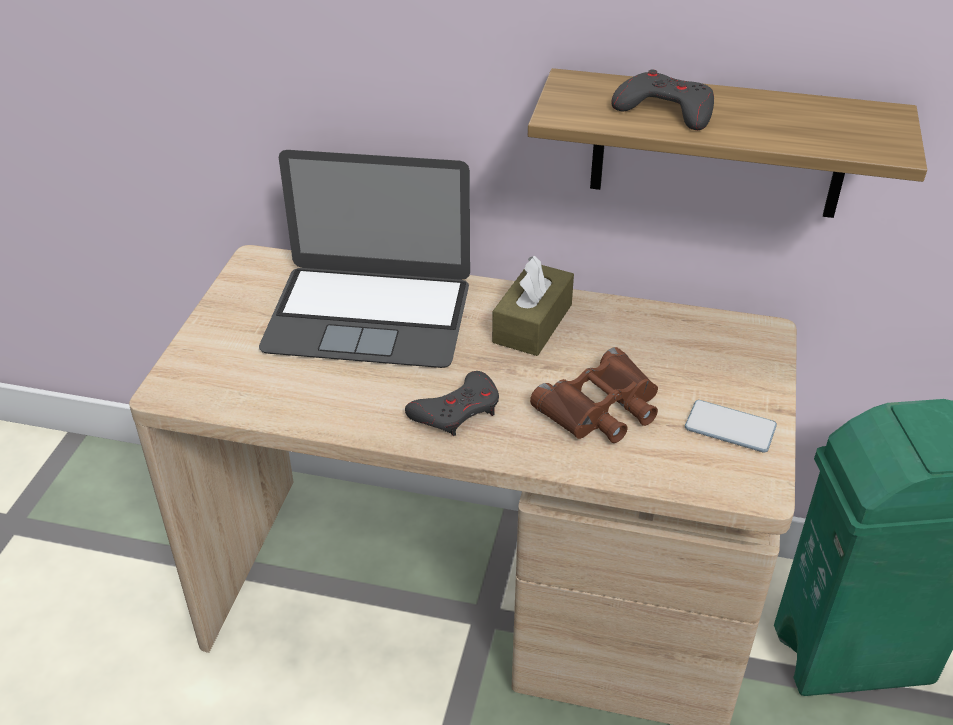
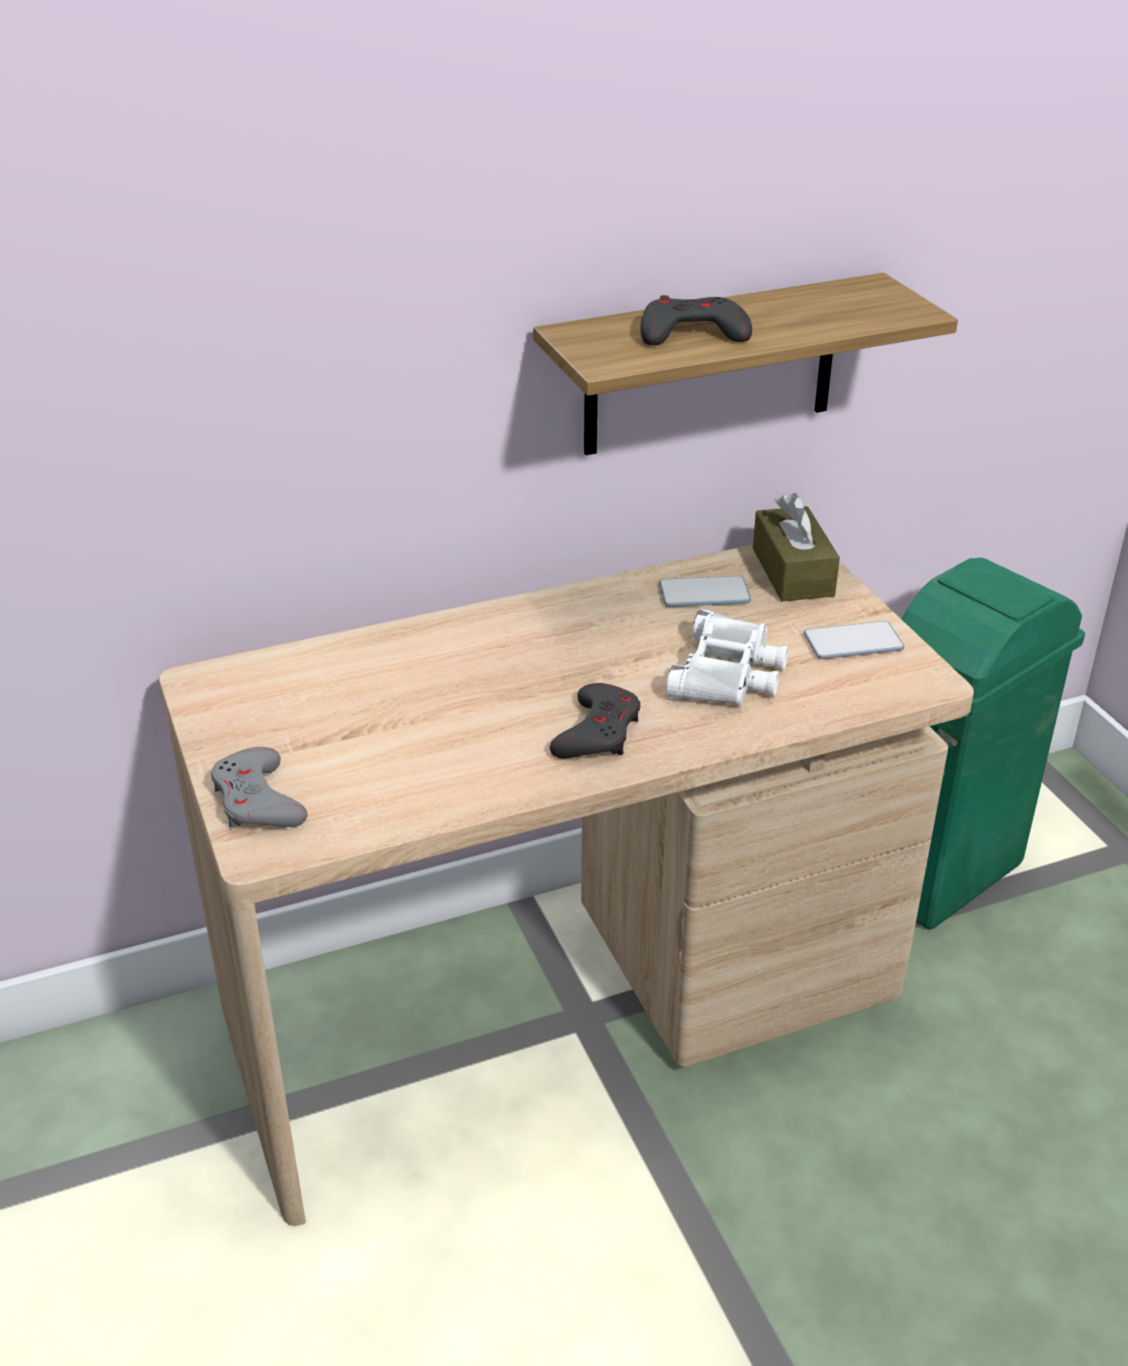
camera: 35 degrees left, 5 degrees down
laptop [259,150,470,368] -> none
brown tissue box [492,256,574,356] -> brown tissue box moved to [753,493,840,601]
brown binoculars [530,347,658,443] -> white binoculars [666,609,788,706]
none -> grey game controller [210,747,308,828]
none -> phone [659,576,751,607]

